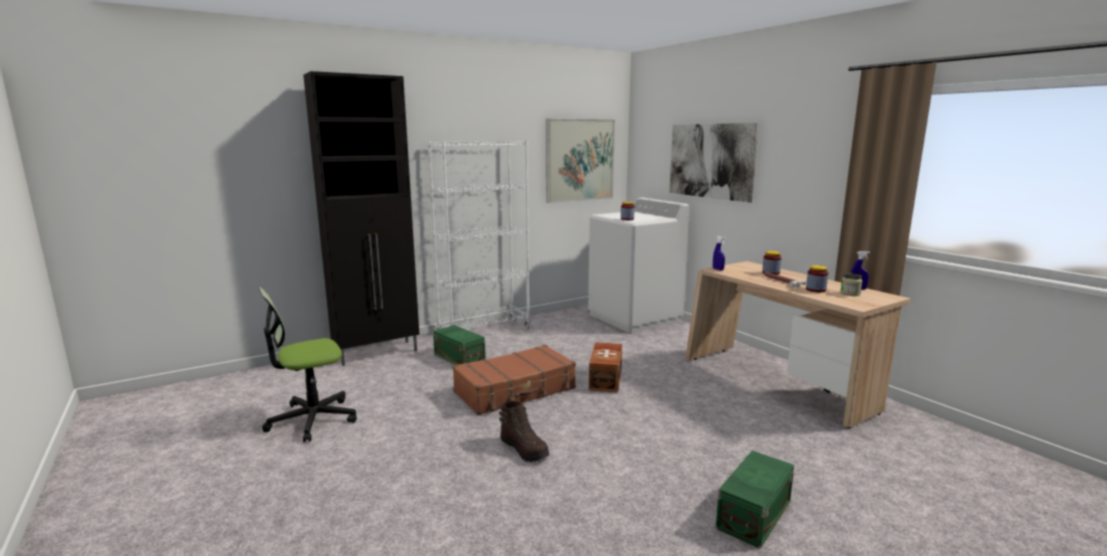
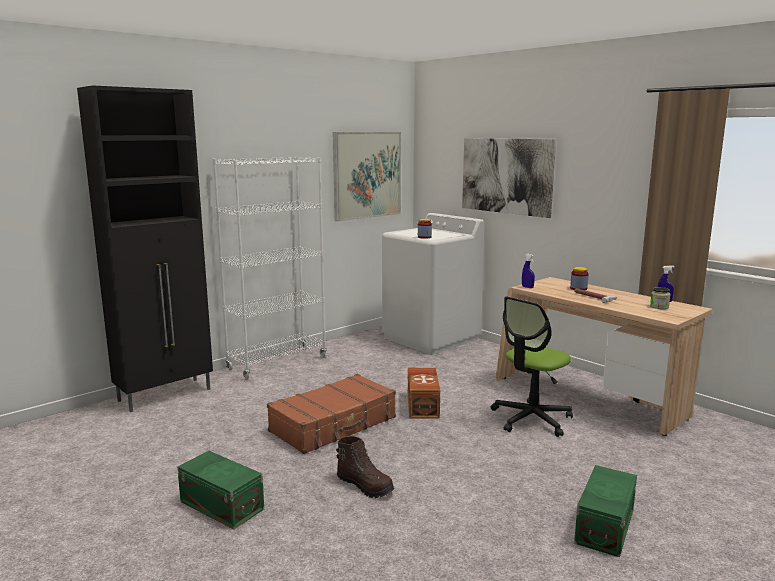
camera: 10 degrees left, 0 degrees up
office chair [259,287,357,442] -> office chair moved to [491,296,573,437]
green storage box [433,325,486,365] -> green storage box moved to [177,451,264,529]
jar [806,265,828,292] -> none

